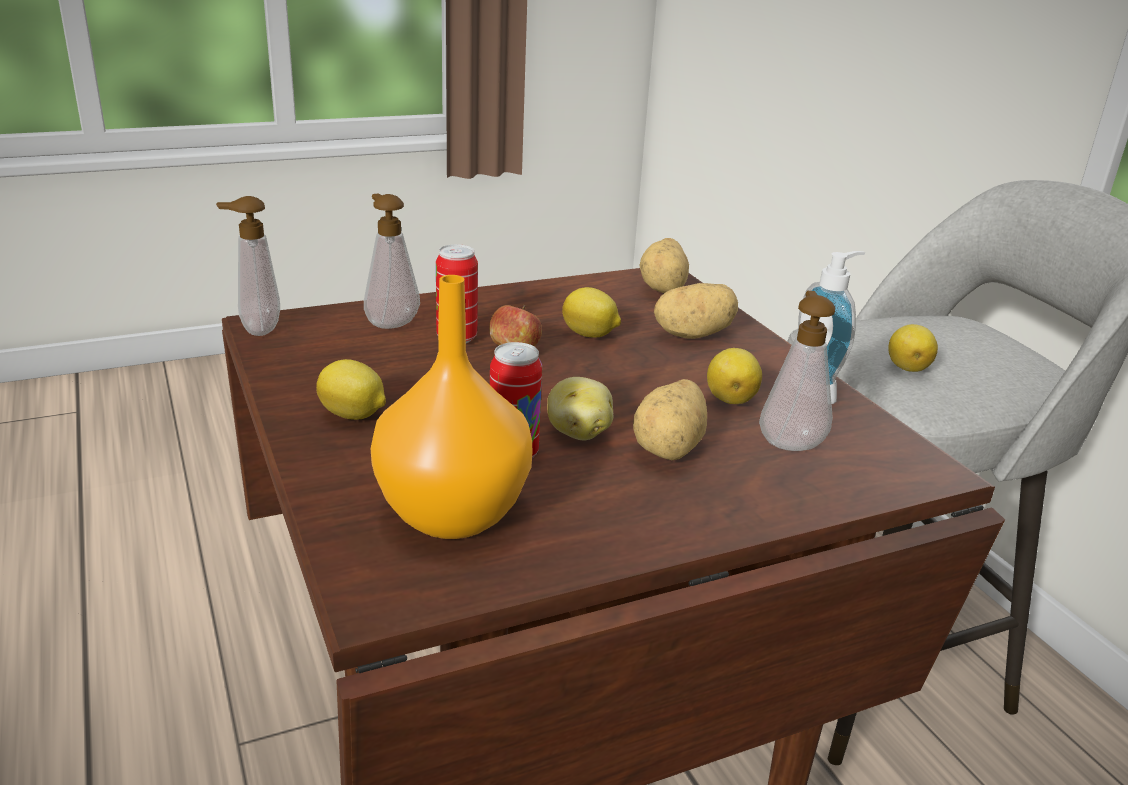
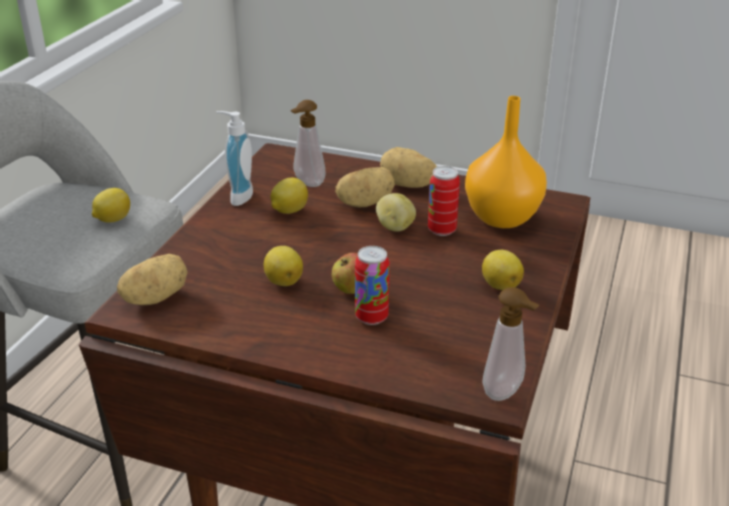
camera: 135 degrees left, 5 degrees up
soap dispenser [364,193,420,329] -> none
potato [654,283,738,339] -> potato moved to [380,147,437,188]

